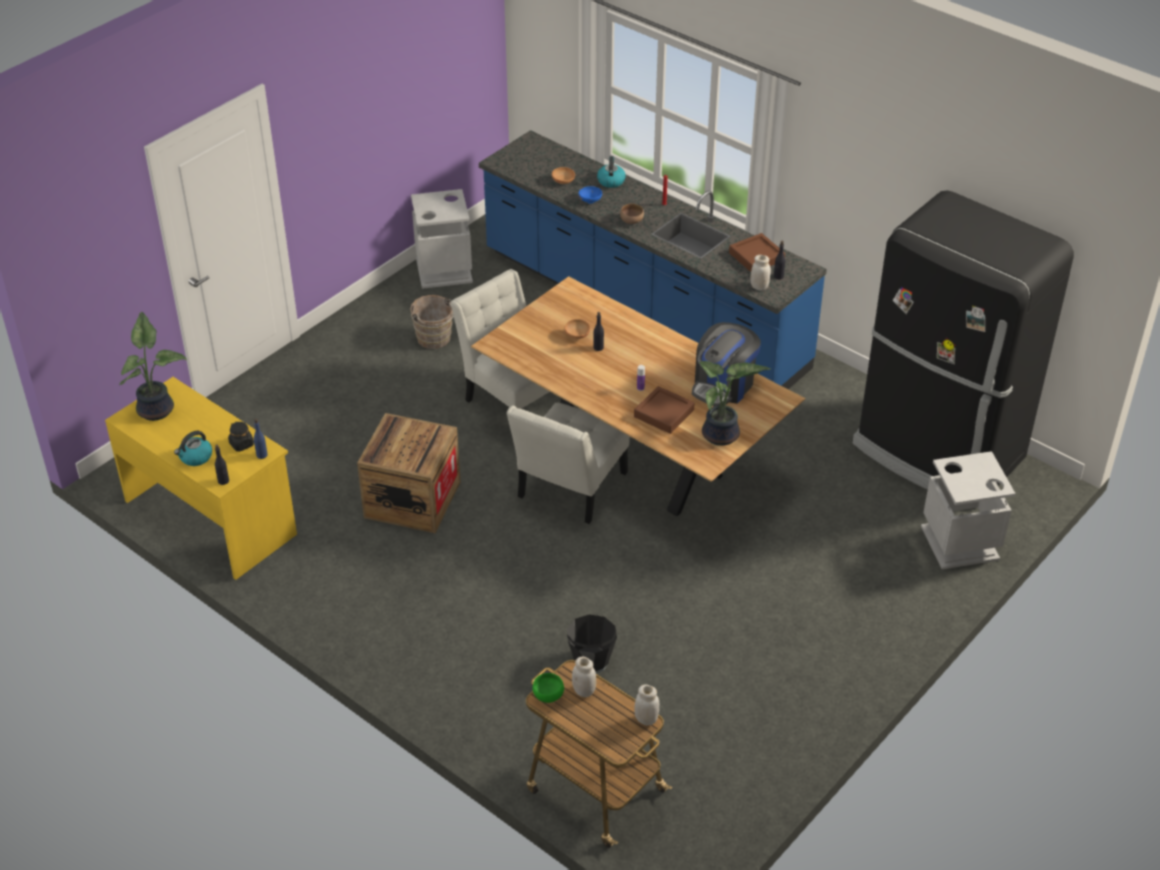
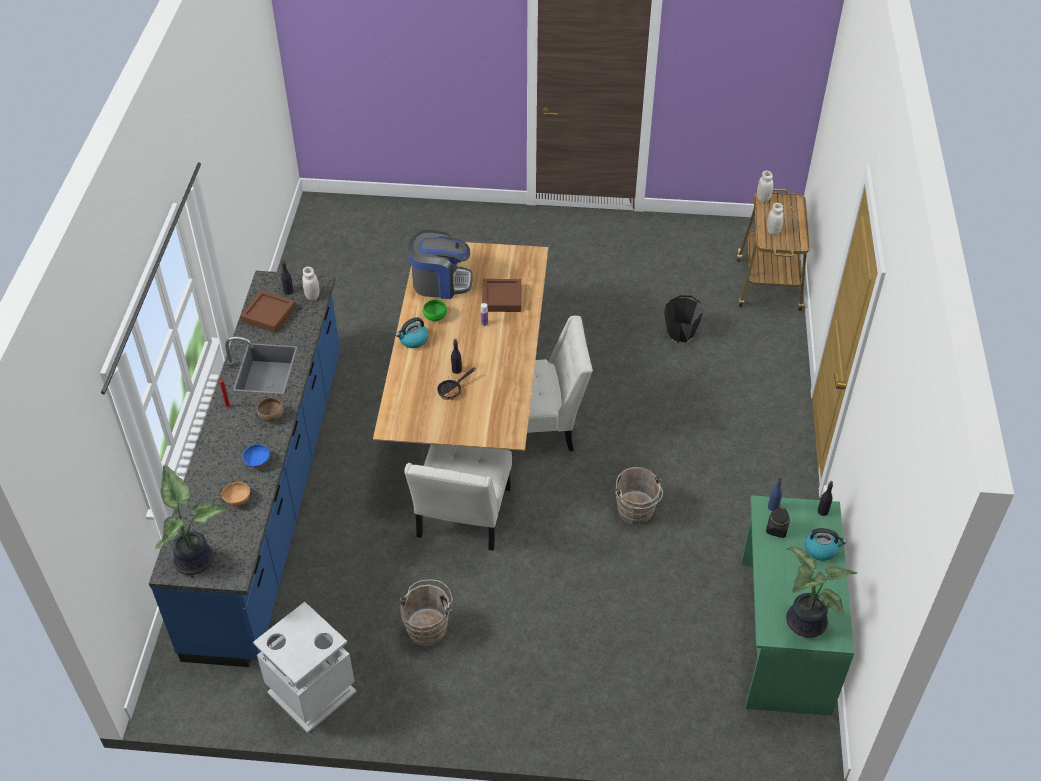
camera: 125 degrees left, 5 degrees up
yellow desk [105,377,297,580] -> green desk [741,495,854,716]
crate [357,413,461,533] -> brown bucket [615,467,663,525]
green bowl [533,673,564,703] -> green bowl moved to [423,300,447,321]
brown bowl [565,319,590,339] -> frying pan [437,367,476,400]
kettle [597,156,626,188] -> kettle moved to [395,317,429,348]
potted plant [699,361,771,446] -> potted plant moved to [155,465,227,575]
black fridge [853,190,1074,490] -> none
grey trash can [921,451,1016,569] -> none

